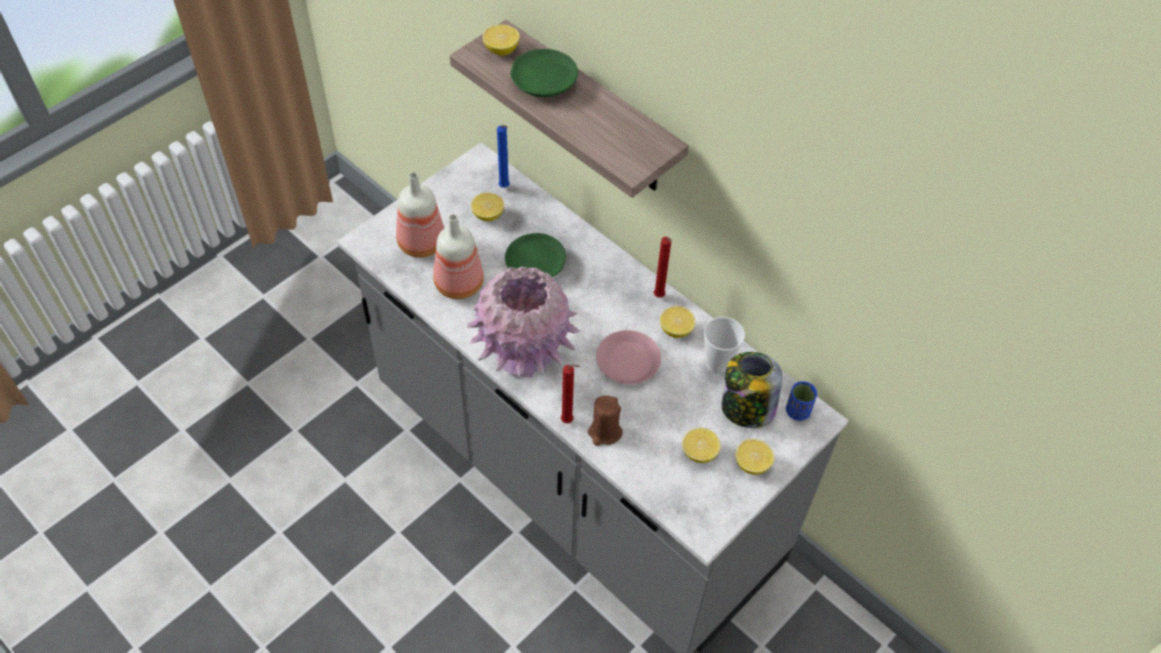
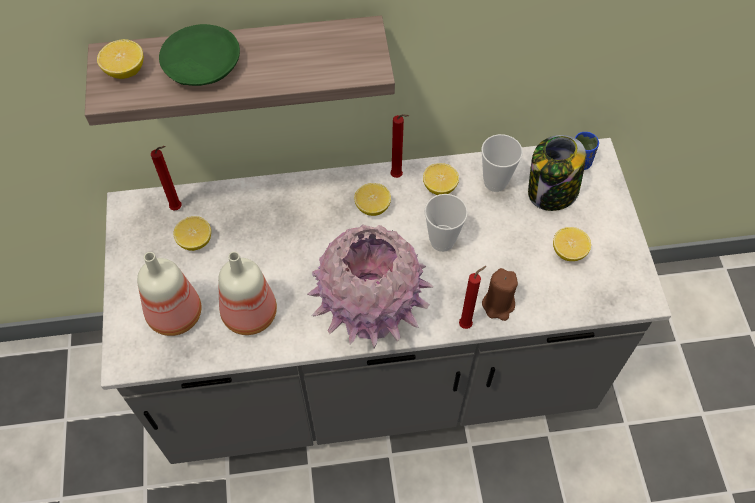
camera: 50 degrees left, 5 degrees up
blue candle [497,125,510,188] -> red candle [151,146,182,211]
green plate [505,233,566,278] -> none
pink plate [596,330,661,384] -> cup [424,194,468,252]
lemon [736,439,774,475] -> lemon moved to [354,183,391,216]

